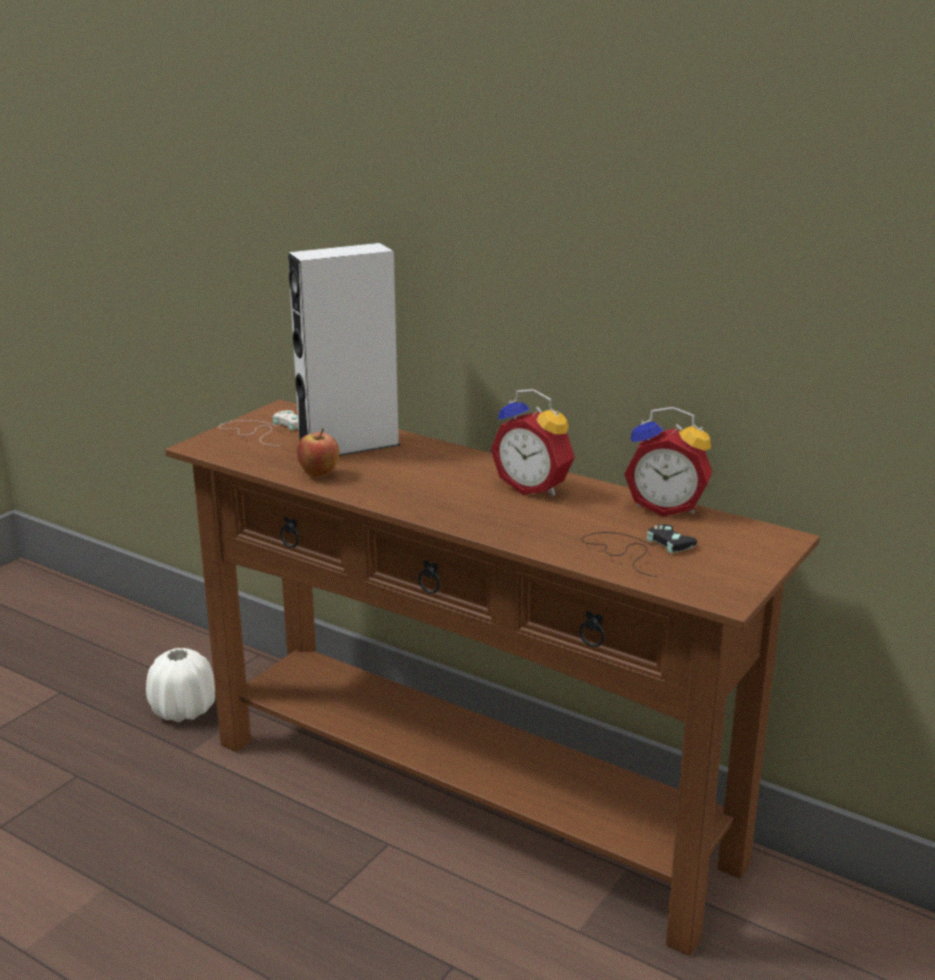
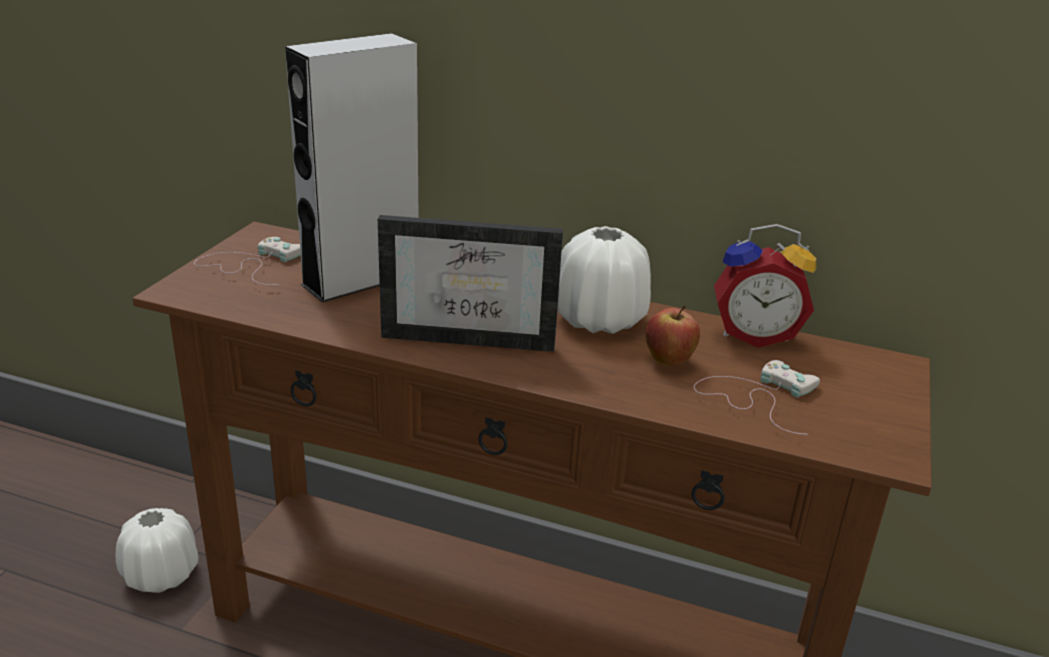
camera: 15 degrees left, 5 degrees up
apple [297,428,339,478] -> apple moved to [645,305,700,366]
alarm clock [491,389,575,496] -> white vase [558,226,651,334]
black game controller [581,524,697,577] -> white game controller [694,360,820,435]
none -> picture frame [378,215,563,352]

